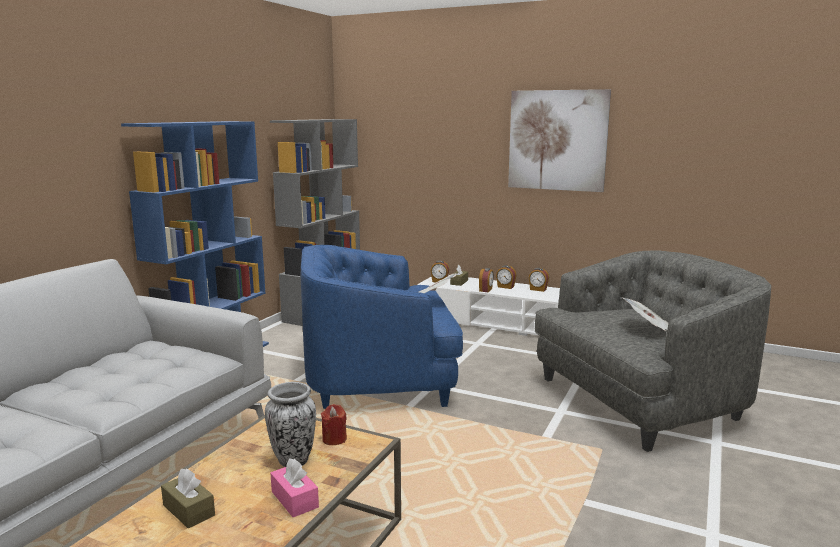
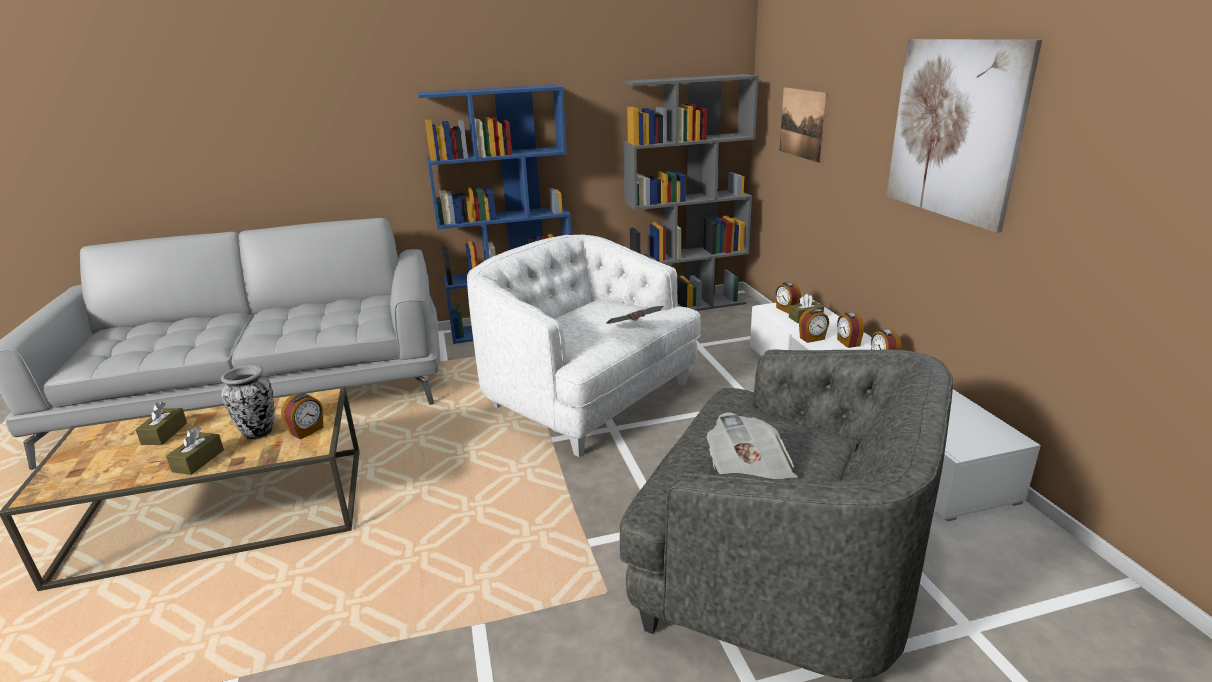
camera: 50 degrees right, 10 degrees up
pink tissue box [270,458,319,517] -> brown tissue box [166,427,224,475]
blue armchair [301,245,463,409] -> white armchair [467,235,701,457]
red candle [321,404,347,445] -> alarm clock [281,393,323,440]
none -> picture [779,87,827,163]

